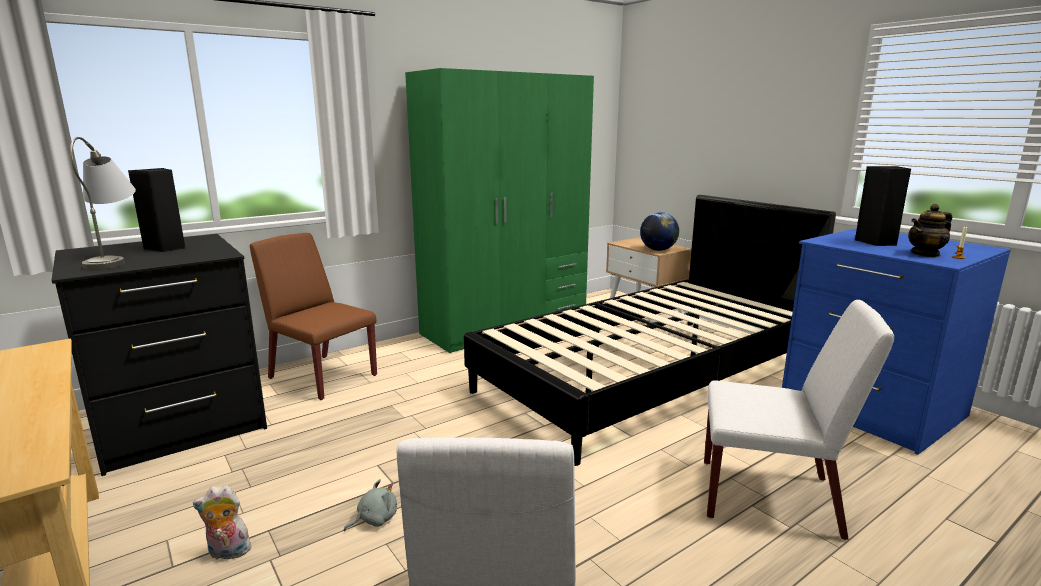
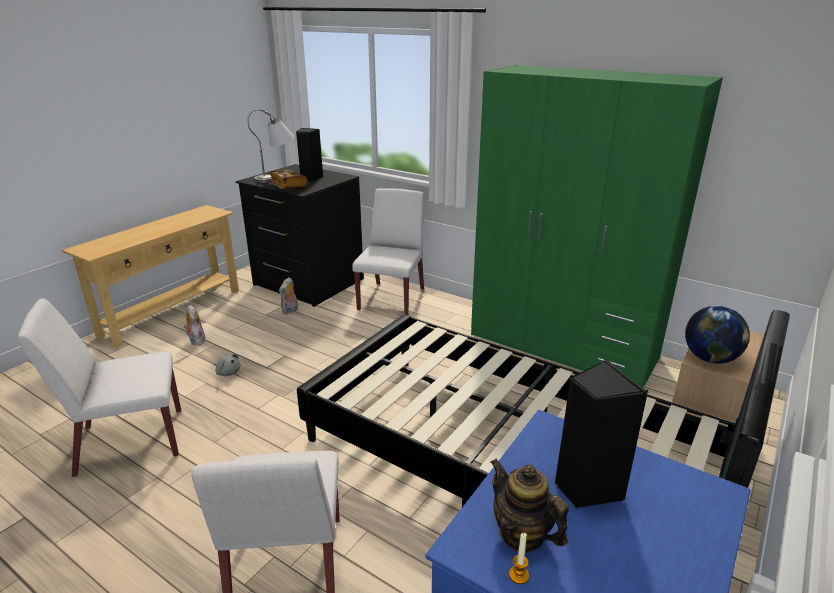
camera: 70 degrees right, 10 degrees up
brown chair [250,233,377,400] -> white chair [352,188,424,315]
none -> book [269,170,308,190]
none -> plush toy [279,277,298,315]

